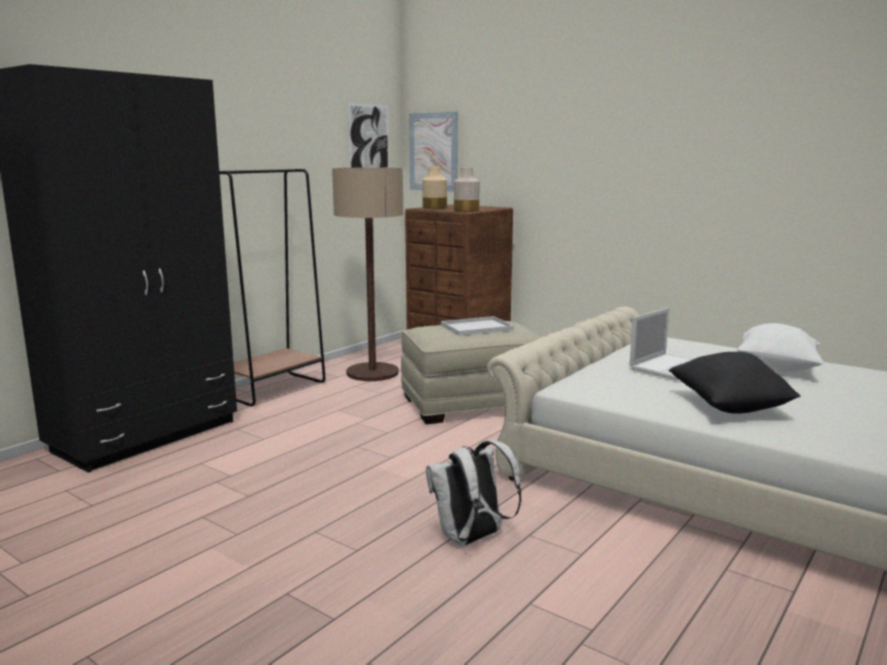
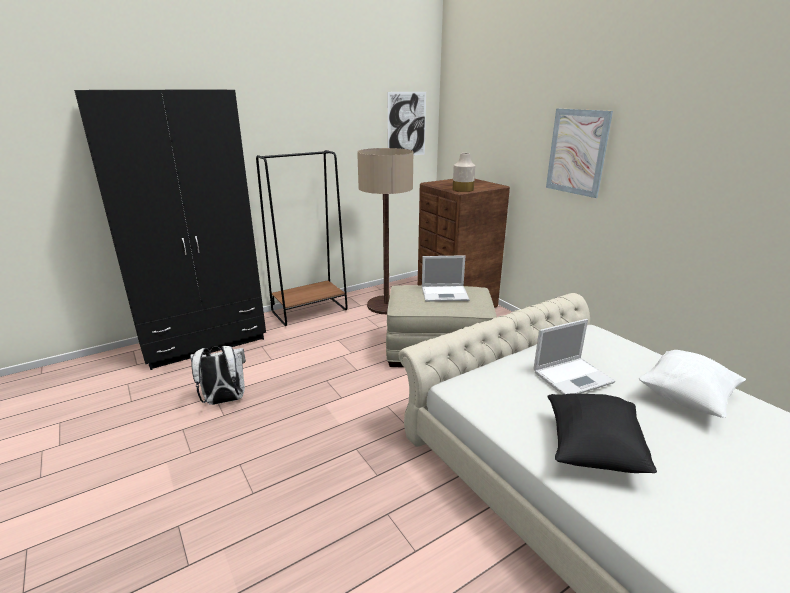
camera: 20 degrees right, 10 degrees up
picture [409,112,458,192] -> picture moved to [546,108,613,198]
beige vase [422,166,447,209] -> none
white backpack [426,440,522,546] -> white backpack moved to [190,346,246,405]
white tray [441,316,514,336] -> laptop [422,255,470,302]

